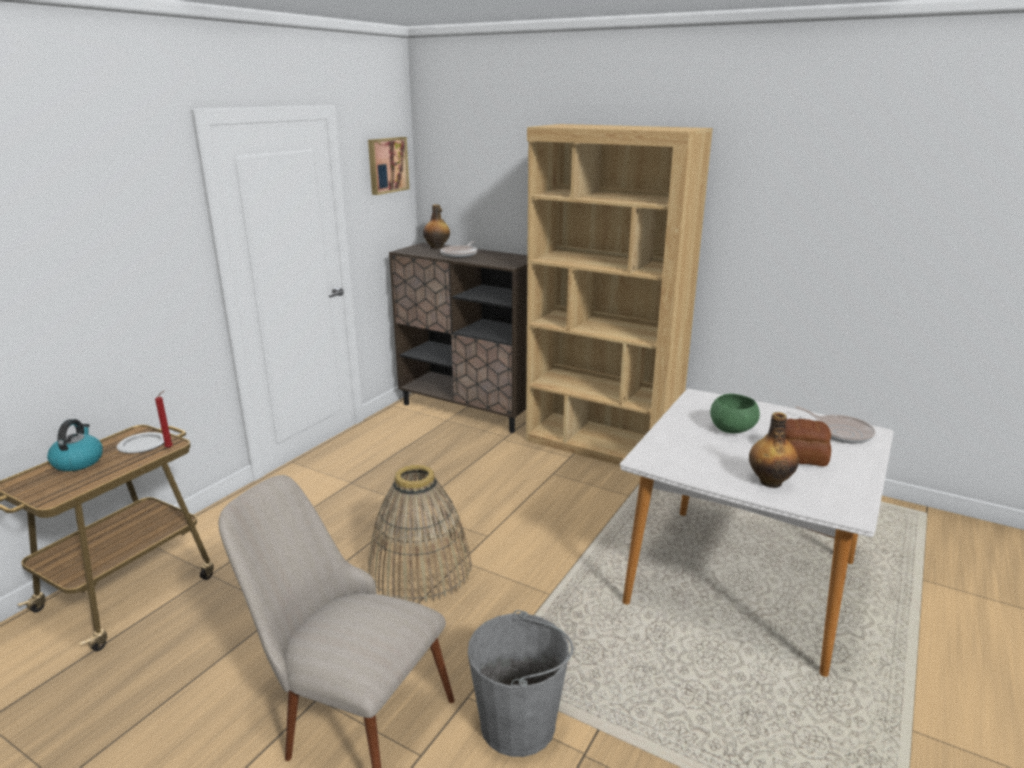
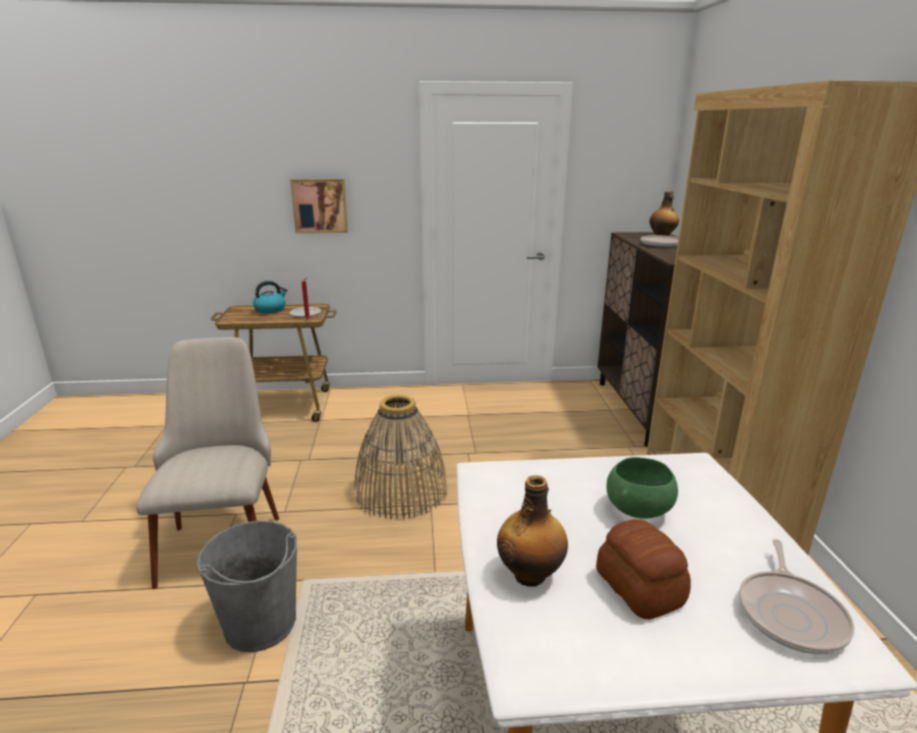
camera: 55 degrees right, 0 degrees up
picture [368,137,409,195] -> picture moved to [290,179,348,233]

